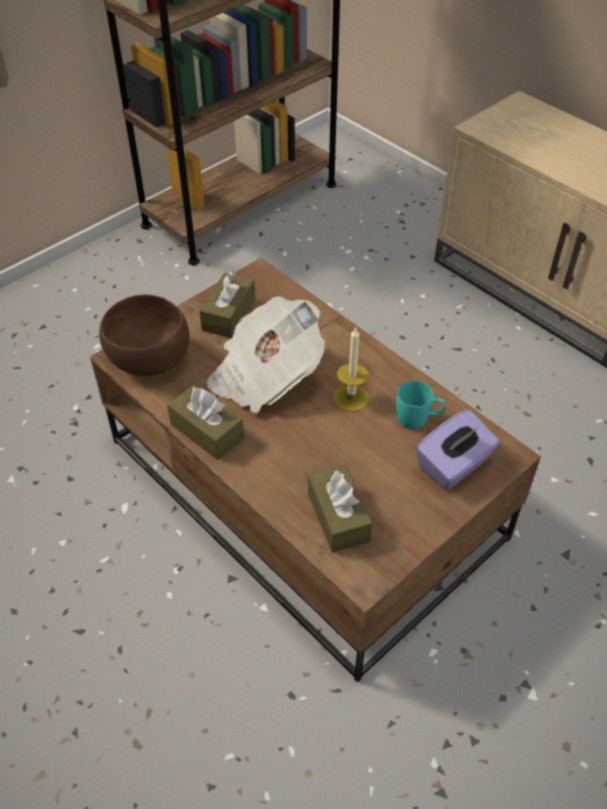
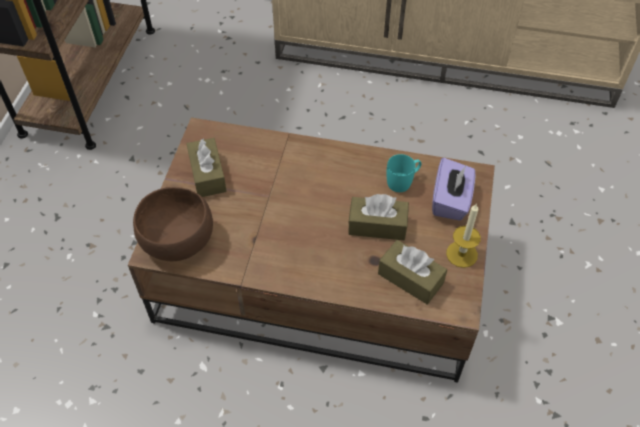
camera: 35 degrees left, 5 degrees up
brown tissue box [167,385,244,460] -> brown tissue box moved to [348,194,409,240]
newspaper [207,296,325,413] -> none
candle [333,327,369,412] -> candle moved to [446,204,481,268]

